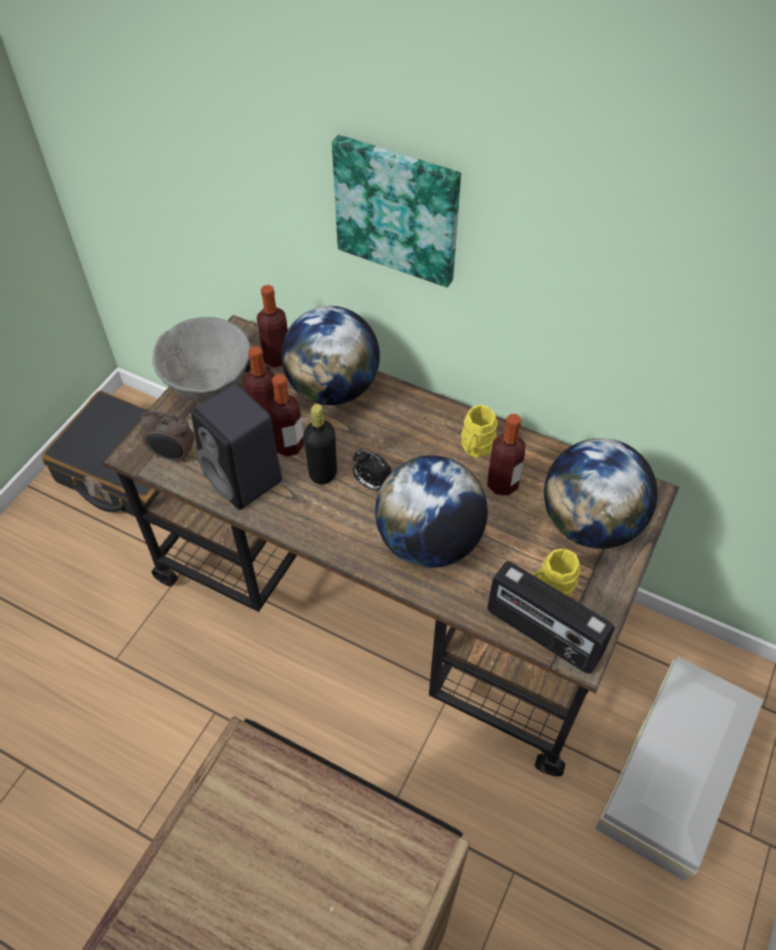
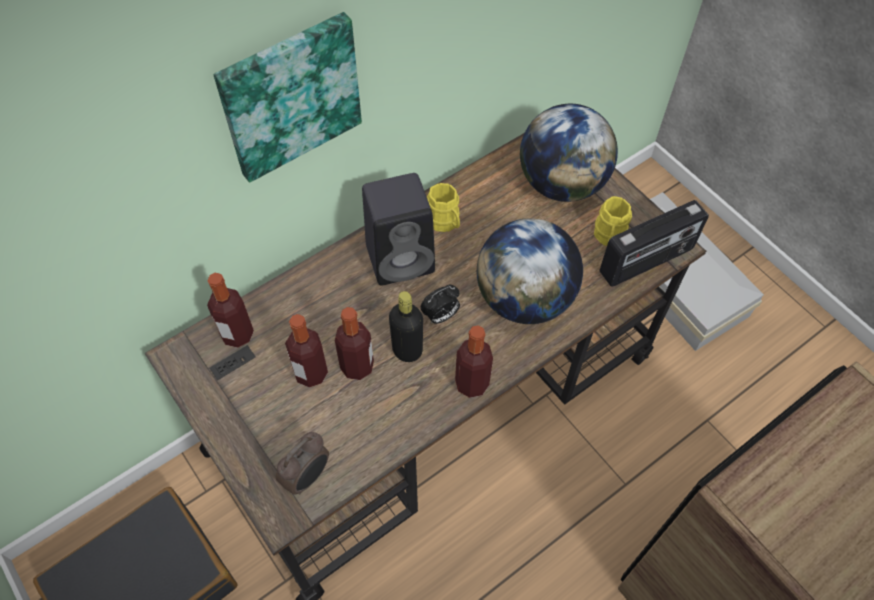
camera: 65 degrees left, 5 degrees up
grey bowl [152,317,251,403] -> none
black speaker [191,384,282,510] -> black speaker moved to [362,173,435,286]
globe [281,306,380,405] -> none
bottle [487,414,525,496] -> bottle moved to [455,325,493,398]

